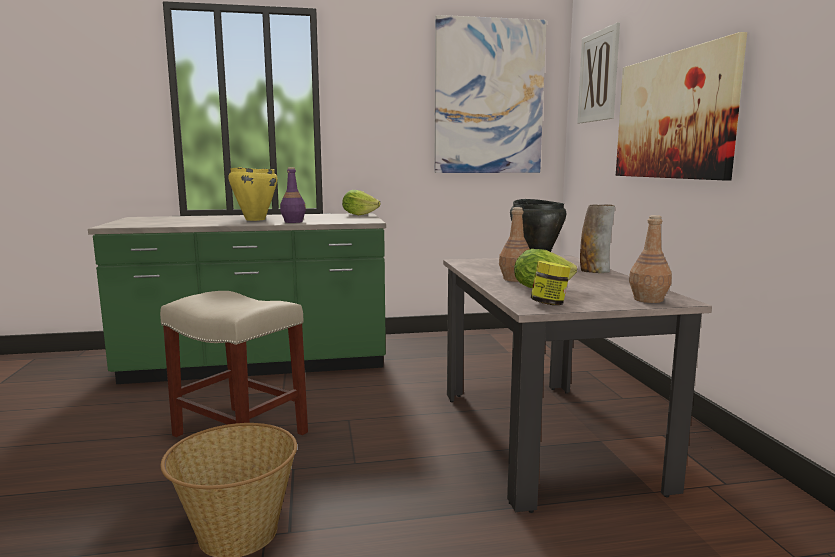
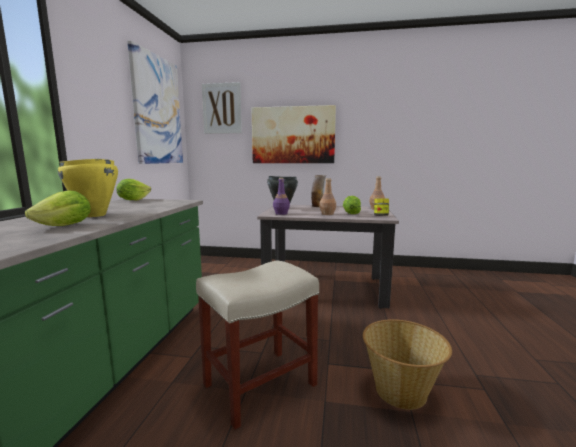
camera: 70 degrees left, 0 degrees up
purple bottle [280,167,306,223] -> purple bottle moved to [273,178,290,215]
none -> lettuce [25,190,91,226]

